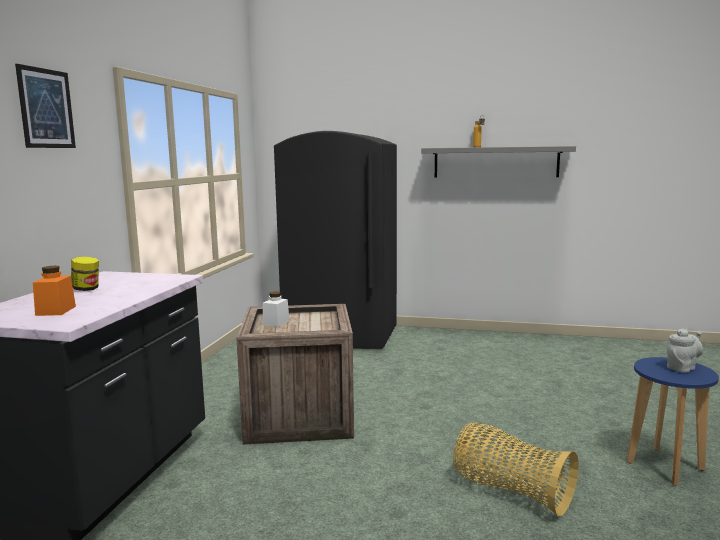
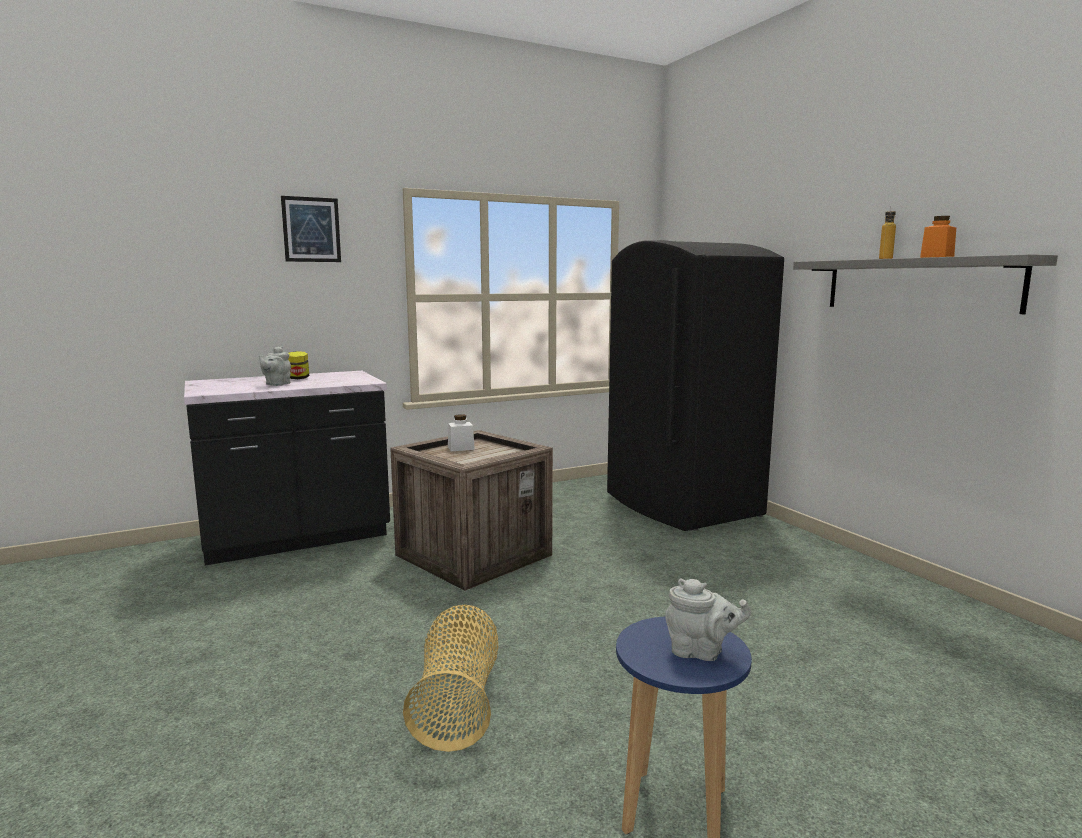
camera: 50 degrees right, 0 degrees up
orange jar [33,266,76,316] -> orange jar moved to [920,216,956,258]
none -> grey teapot [259,346,291,386]

